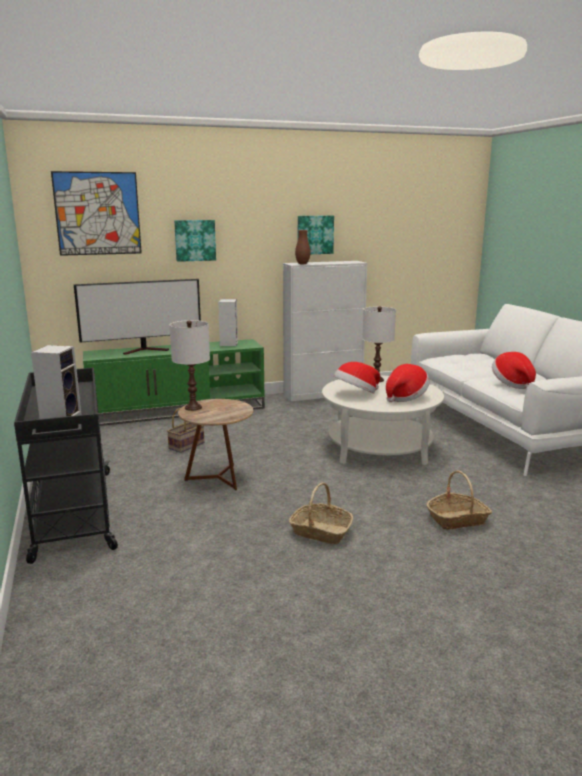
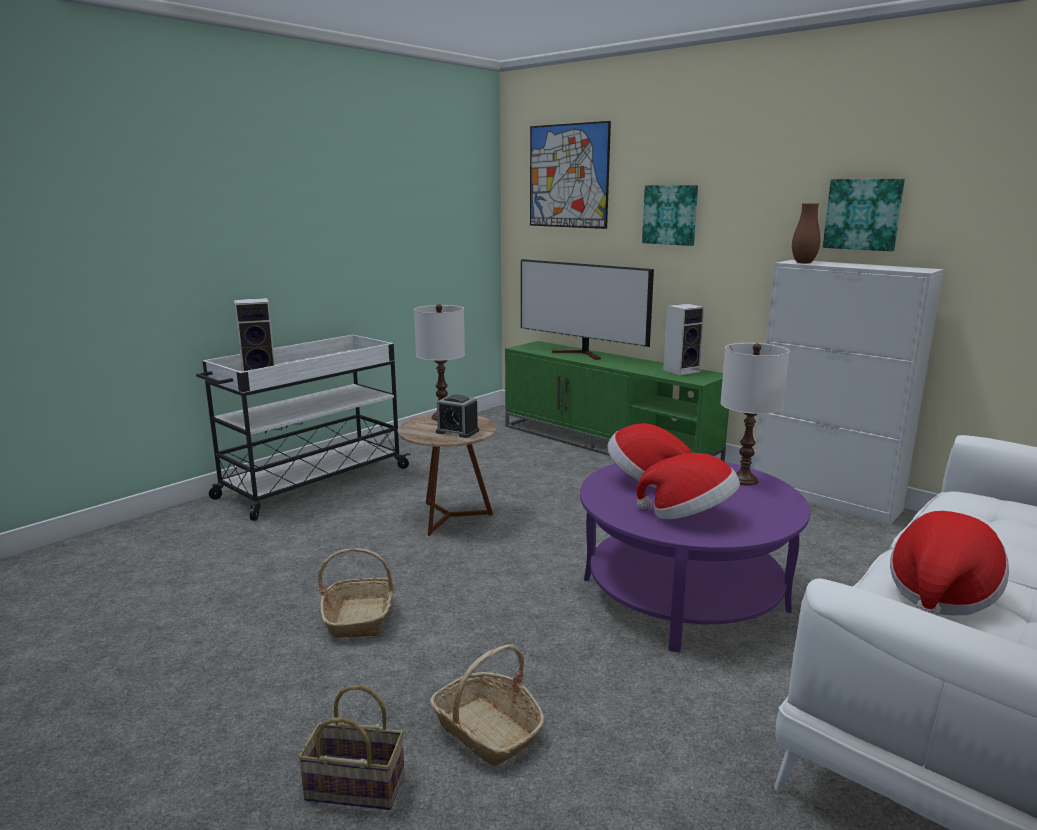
camera: 60 degrees right, 0 degrees up
black cart [14,368,118,564] -> white cart [196,335,411,521]
basket [167,408,204,453] -> basket moved to [298,685,405,810]
white coffee table [322,375,444,465] -> purple coffee table [580,462,810,653]
none -> alarm clock [436,394,479,438]

